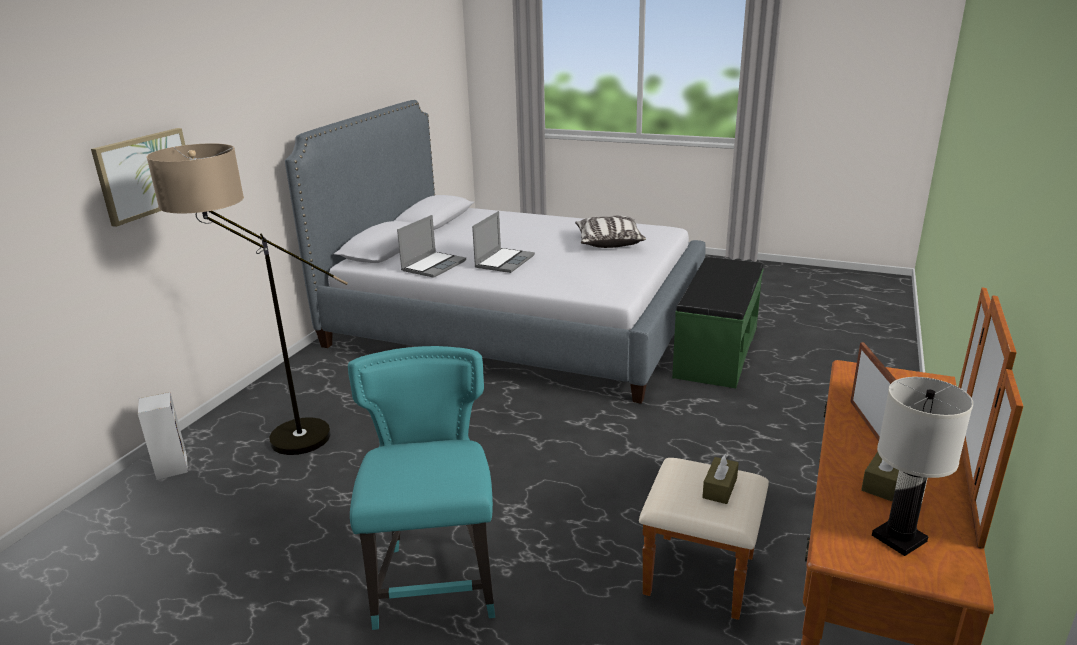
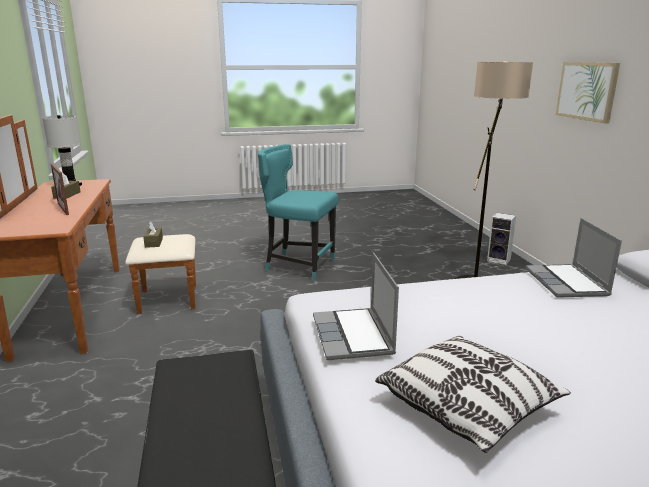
camera: 145 degrees right, 5 degrees down
turquoise chair [348,346,495,630] -> turquoise chair turned 150 degrees clockwise [258,144,339,281]
laptop [472,211,535,273] -> laptop moved to [313,253,399,360]

